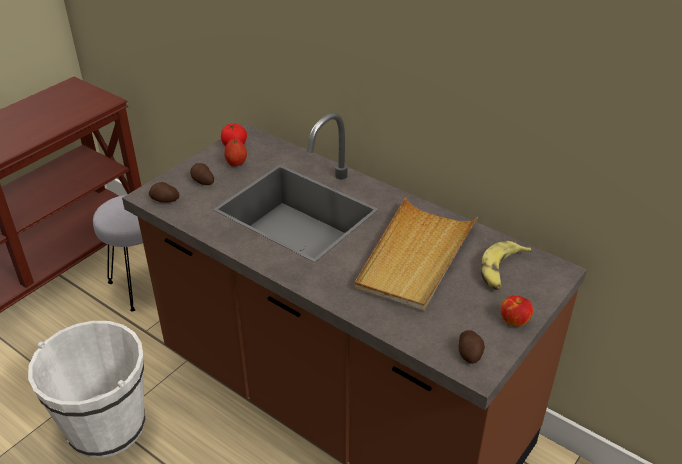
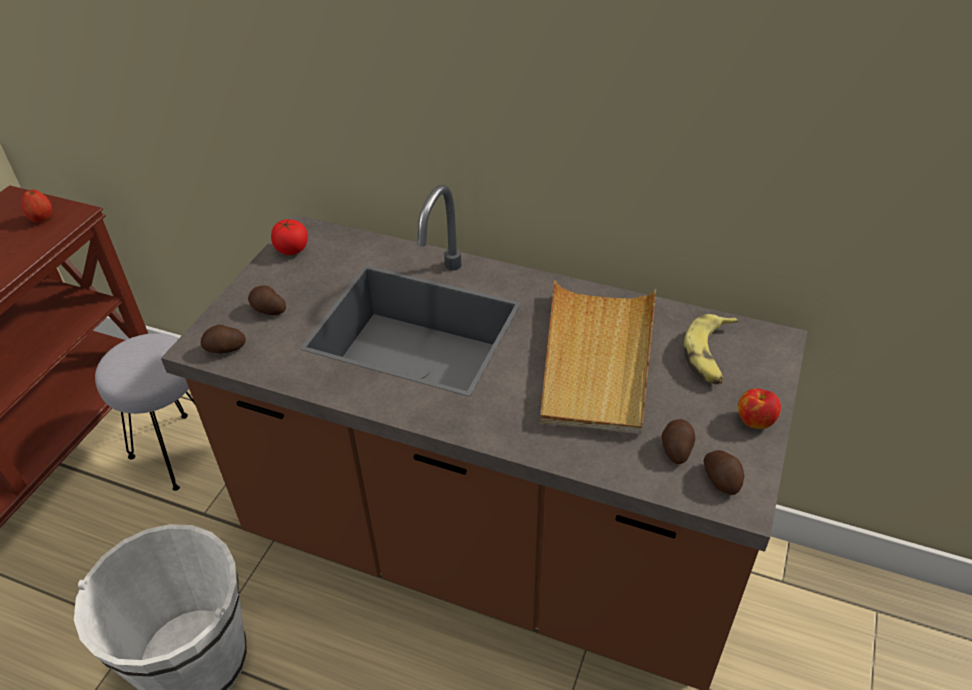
camera: 15 degrees left, 5 degrees up
apple [224,139,247,166] -> apple moved to [22,190,52,223]
none -> potato [662,419,696,464]

